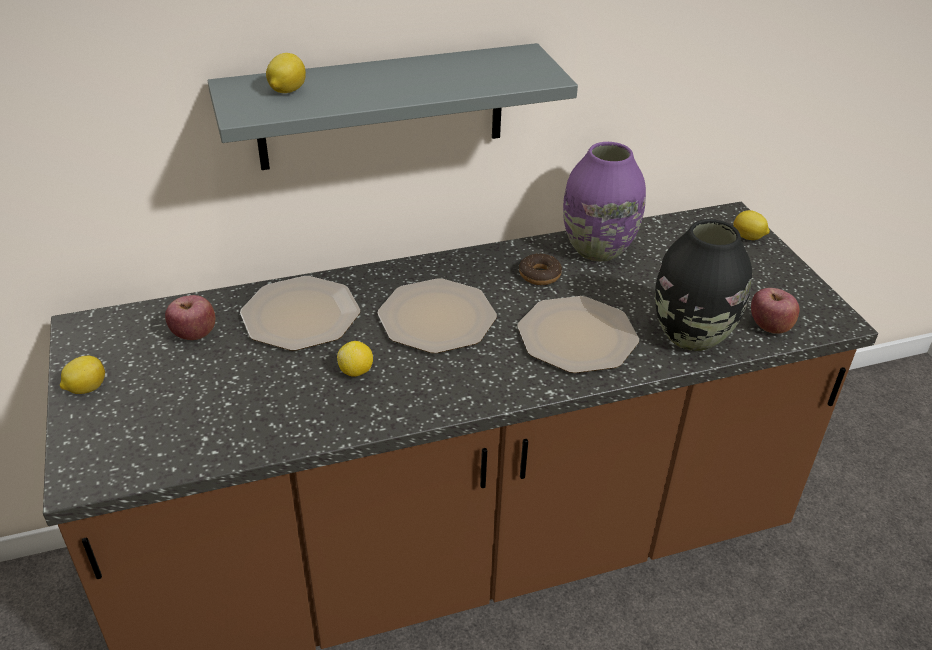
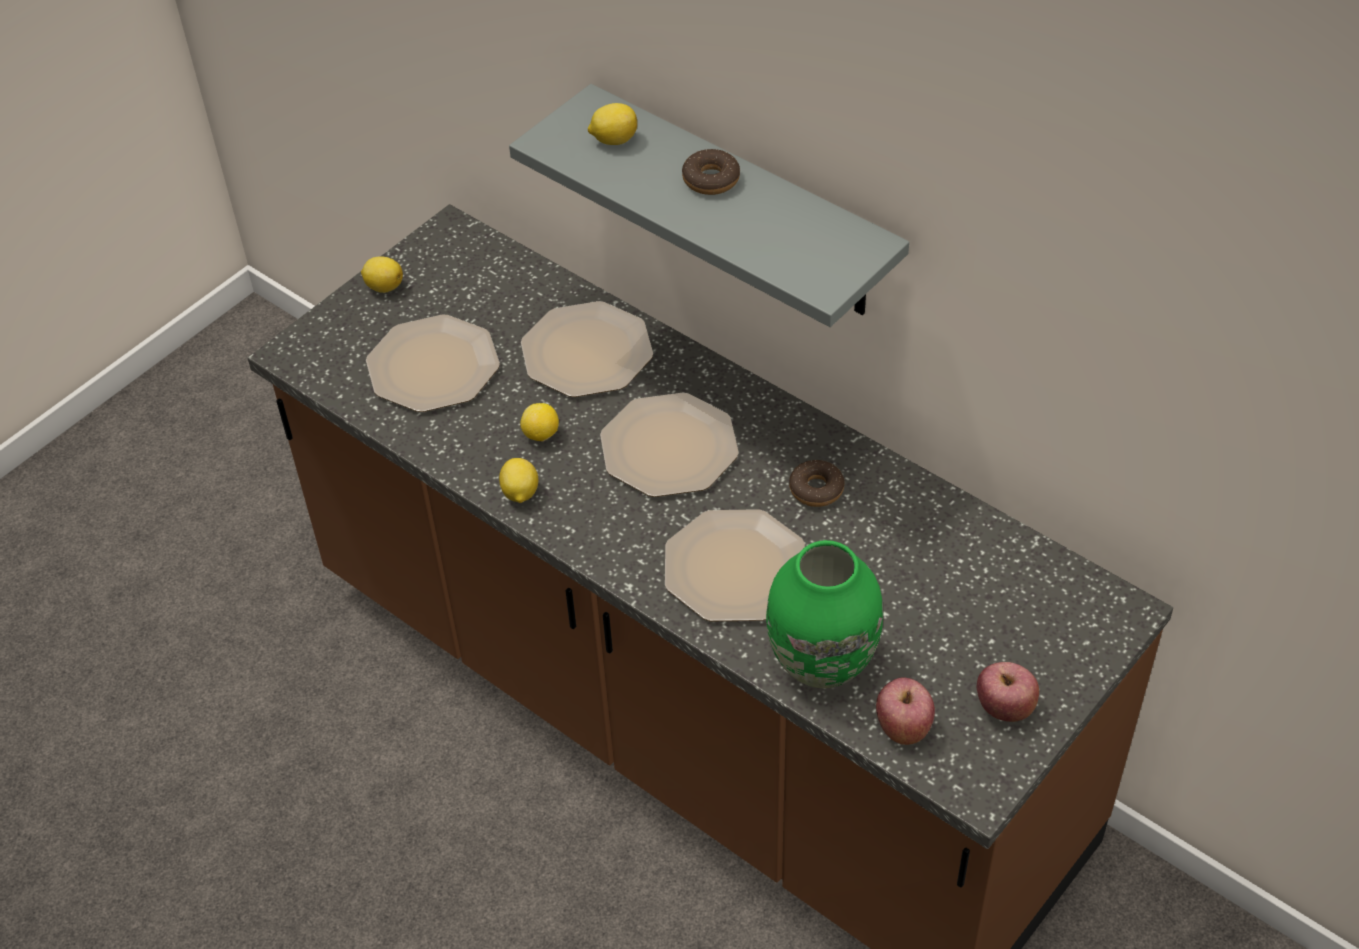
camera: 60 degrees right, 10 degrees up
apple [165,295,215,340] -> apple moved to [977,662,1039,722]
purple vase [563,142,646,262] -> none
black vase [655,219,752,351] -> green vase [766,540,883,688]
lemon [734,210,770,240] -> lemon moved to [499,458,538,503]
none -> plate [366,315,500,412]
none -> donut [682,149,740,195]

